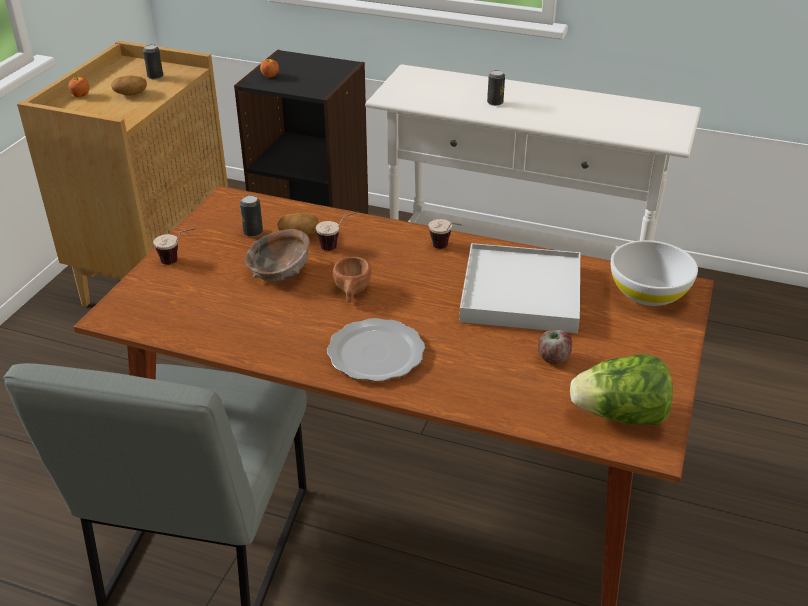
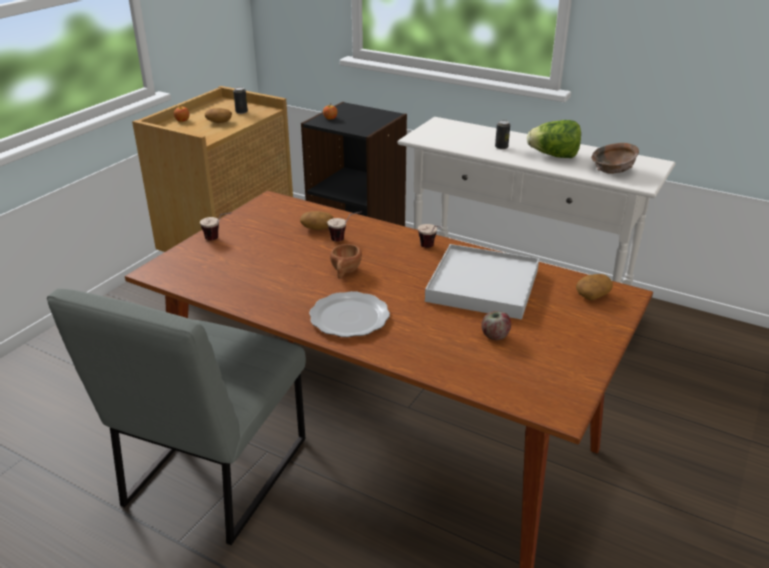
camera: 10 degrees right, 5 degrees down
can [240,195,263,237] -> none
brown bowl [245,229,310,282] -> brown bowl moved to [592,143,639,174]
lettuce [570,354,673,425] -> lettuce moved to [527,120,581,158]
white bowl [611,240,698,306] -> potato [576,274,613,300]

